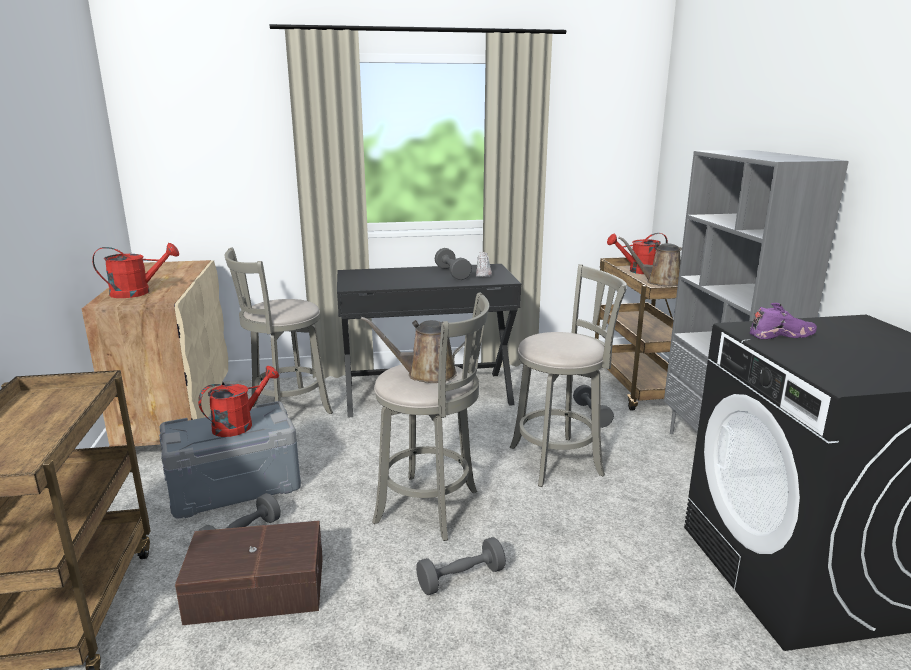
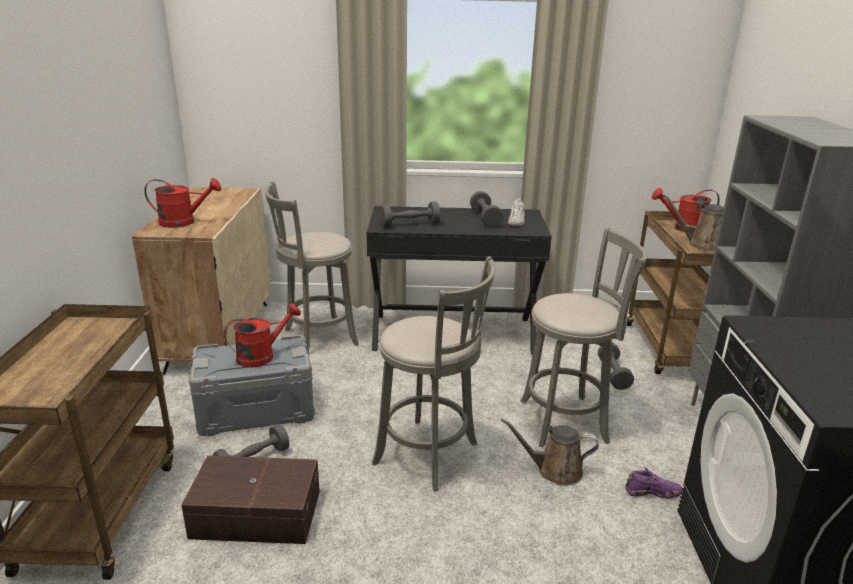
camera: 10 degrees right, 5 degrees up
brown watering can [361,317,465,383] -> brown watering can moved to [501,419,599,486]
grey dumbbell [416,537,506,595] -> grey dumbbell moved to [381,201,440,227]
purple shoe [750,303,817,339] -> purple shoe moved to [625,467,683,498]

